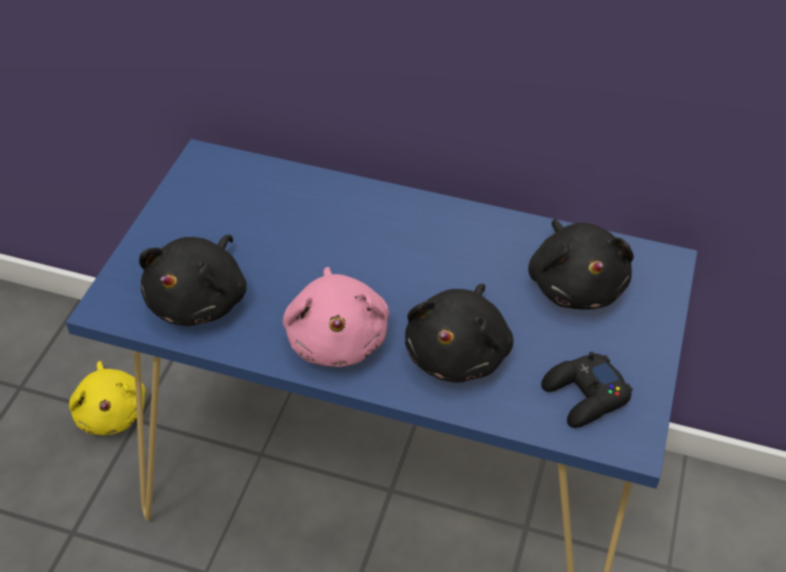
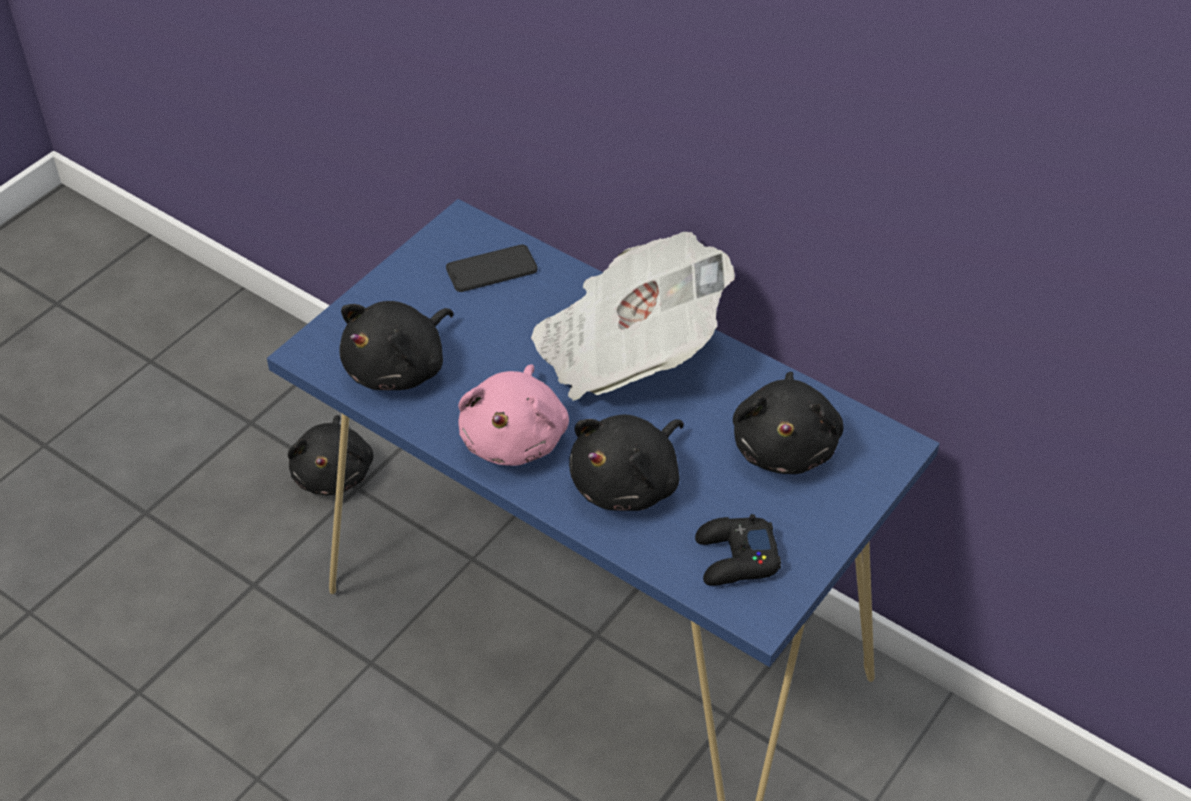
camera: 20 degrees right, 0 degrees up
yellow plush toy [69,361,146,435] -> black plush toy [288,415,373,495]
none -> phone [446,244,538,292]
none -> newspaper [531,232,735,401]

